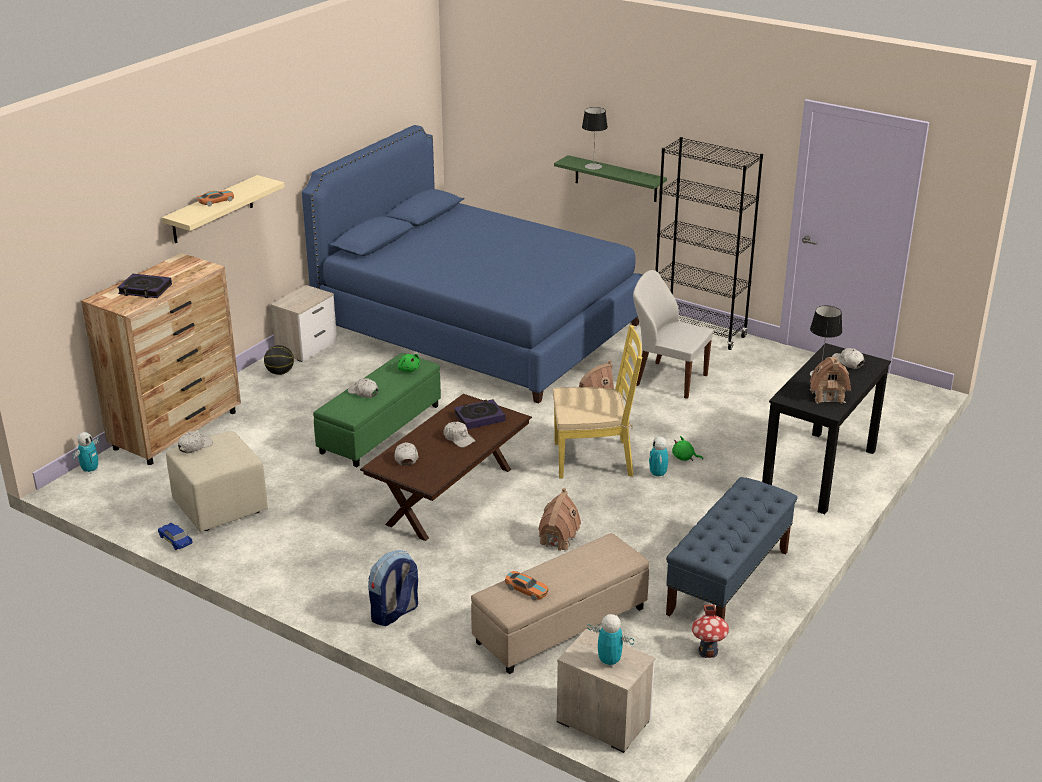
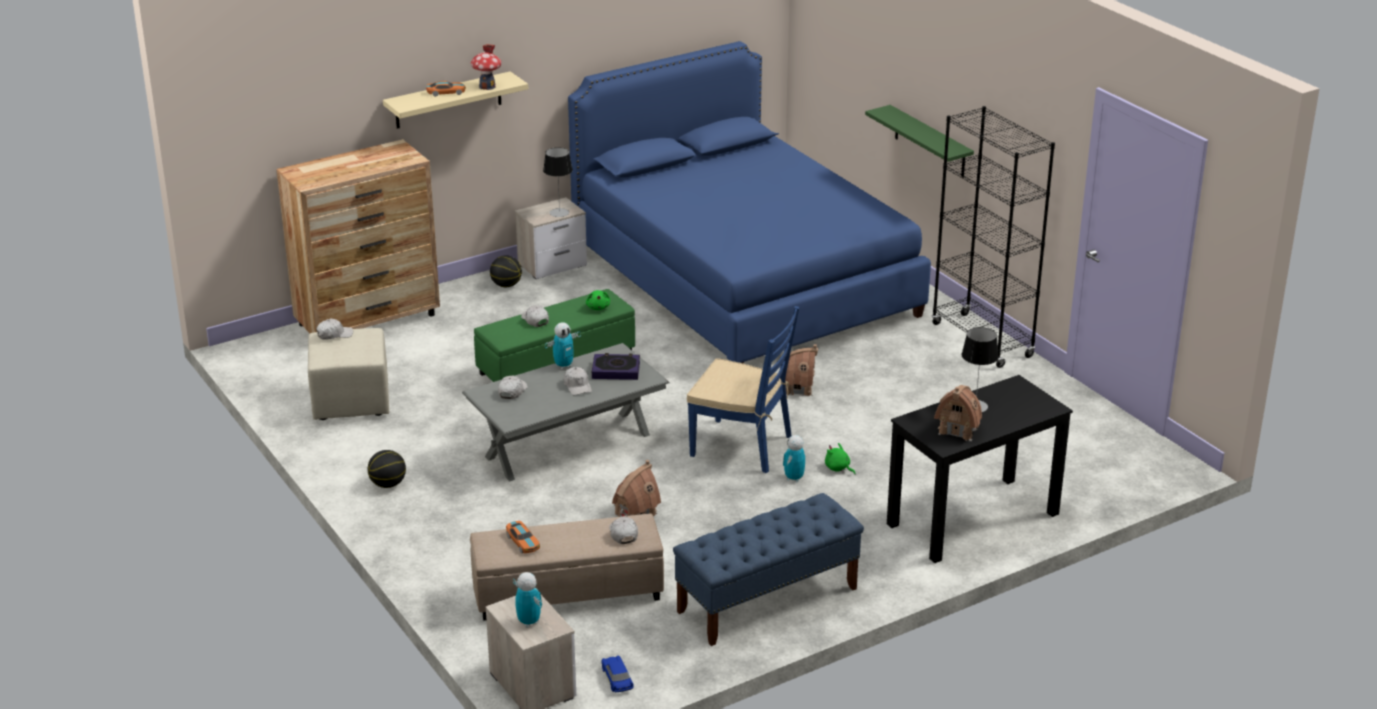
camera: 25 degrees right, 0 degrees up
toy robot [72,432,101,474] -> toy robot moved to [545,322,581,369]
book [117,274,172,298] -> none
blue toy car [158,523,193,550] -> blue toy car moved to [601,655,634,692]
brown coffee table [360,394,532,541] -> grey coffee table [462,343,669,482]
backpack [368,550,418,626] -> none
yellow chair [553,325,642,478] -> blue chair [687,306,799,473]
table lamp [582,107,608,170] -> table lamp moved to [543,147,573,217]
white chair [633,270,713,399] -> none
toy house [692,605,729,658] -> toy house moved to [471,44,502,90]
white cap [832,348,864,369] -> white cap moved to [609,517,638,544]
none -> basketball [367,450,406,488]

